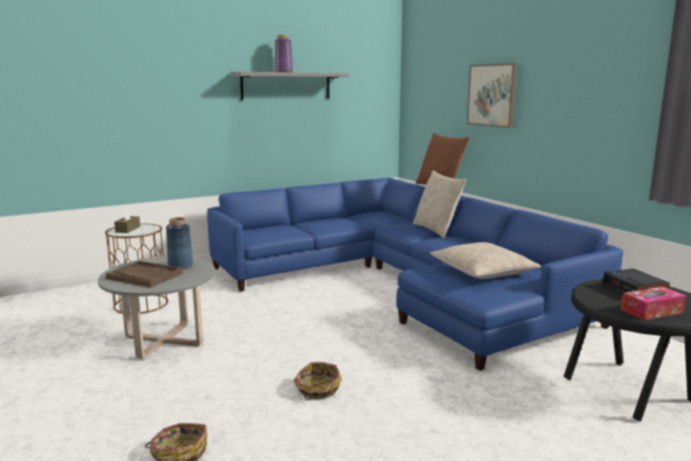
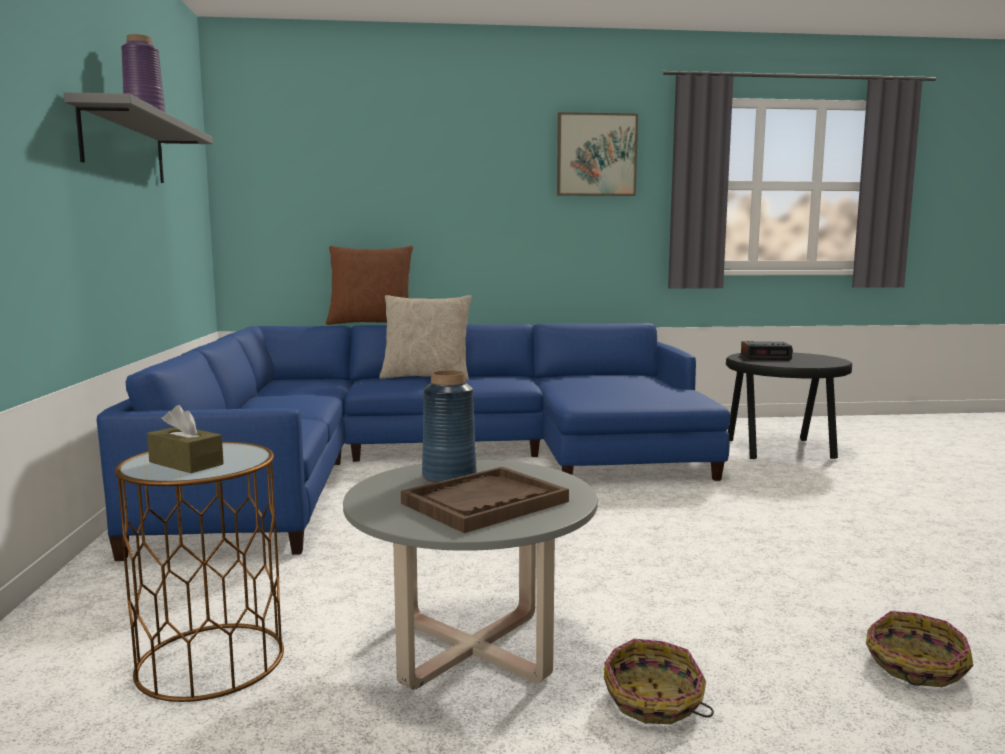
camera: 65 degrees left, 5 degrees down
basket [294,362,342,400] -> basket moved to [604,639,714,724]
beige pillow [430,242,541,279] -> none
picture [467,63,517,128] -> picture moved to [557,112,638,196]
tissue box [621,286,686,320] -> none

